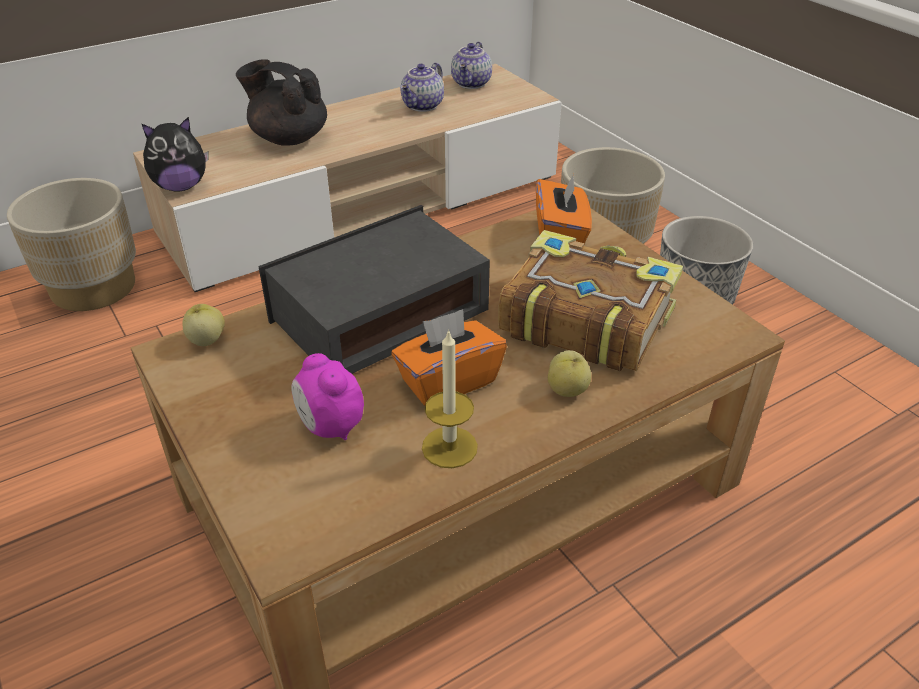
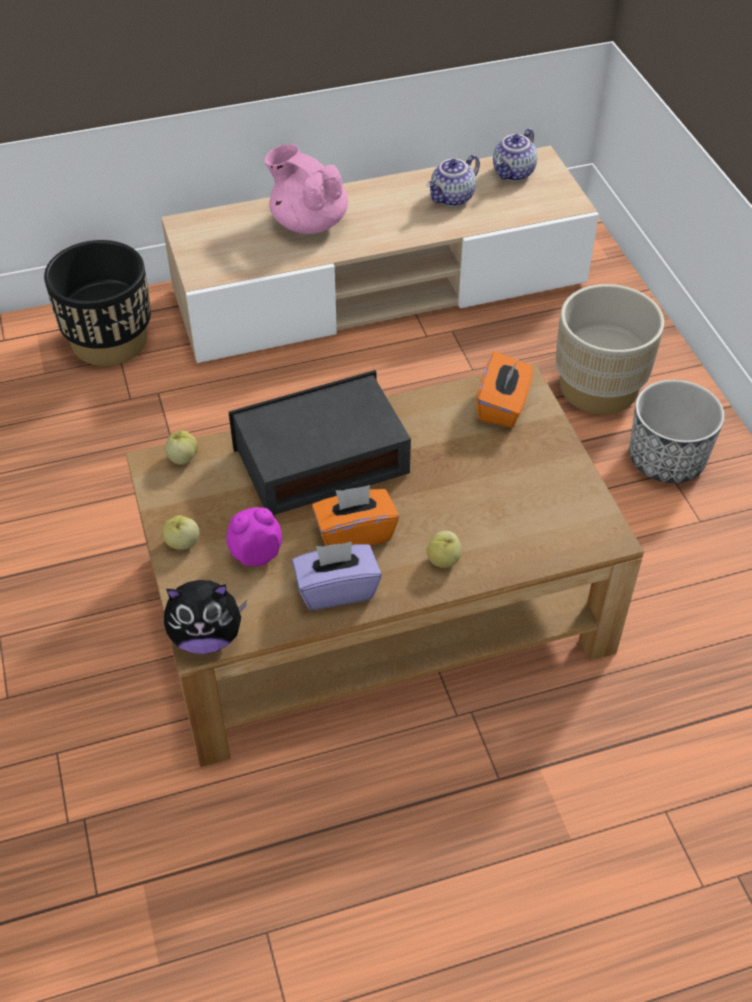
camera: 15 degrees right, 10 degrees up
beige planter [7,178,136,311] -> black planter [44,240,151,366]
plush toy [141,117,208,192] -> plush toy moved to [164,580,247,654]
black teapot [236,59,327,146] -> pink teapot [265,144,348,234]
alarm clock [291,353,364,440] -> alarm clock turned 90 degrees clockwise [226,508,282,566]
candle [422,329,478,468] -> purple tissue box [292,542,382,610]
book [498,230,683,371] -> none
none -> apple [163,515,199,550]

